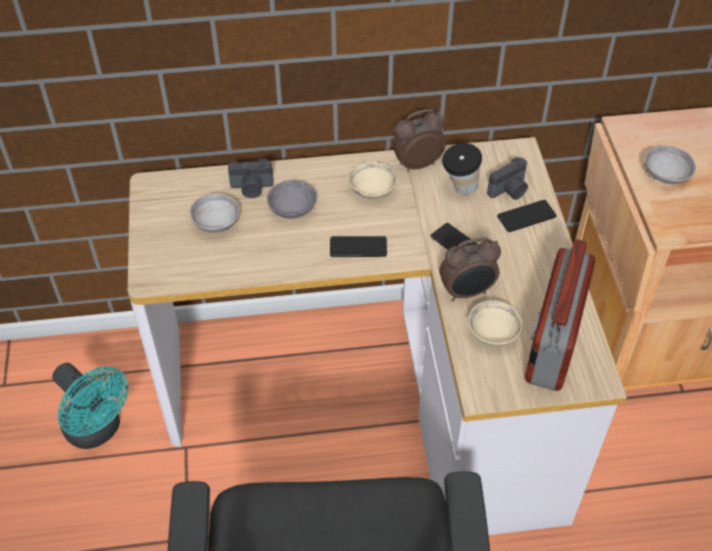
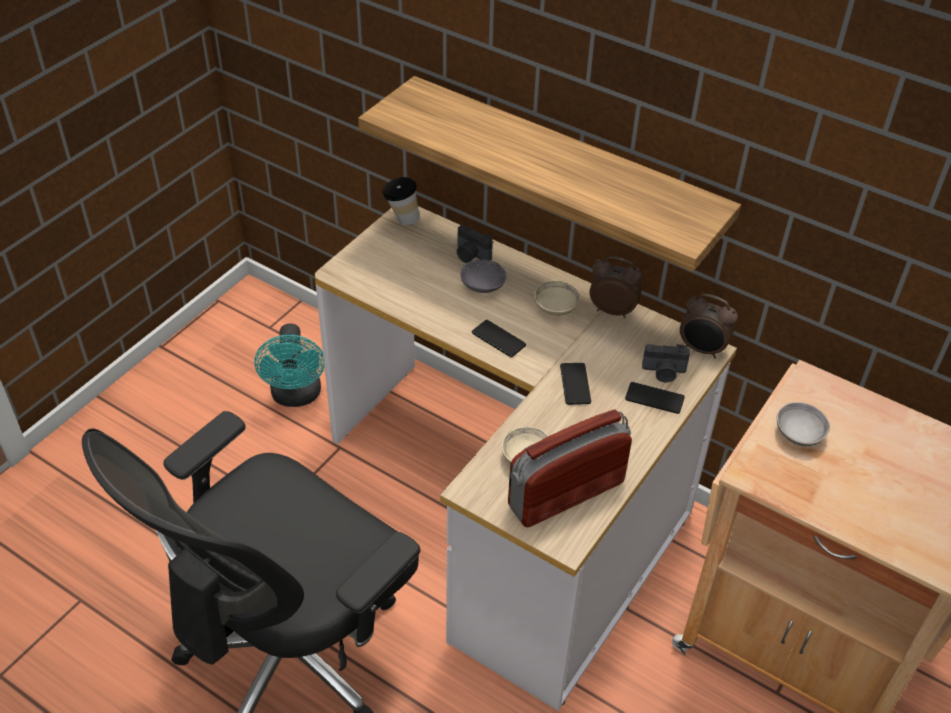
camera: 40 degrees right, 5 degrees down
grey bowl [190,193,239,233] -> none
alarm clock [439,237,501,301] -> alarm clock moved to [680,294,738,359]
cup [442,143,482,195] -> cup moved to [382,177,420,226]
none -> shelf [358,76,741,272]

